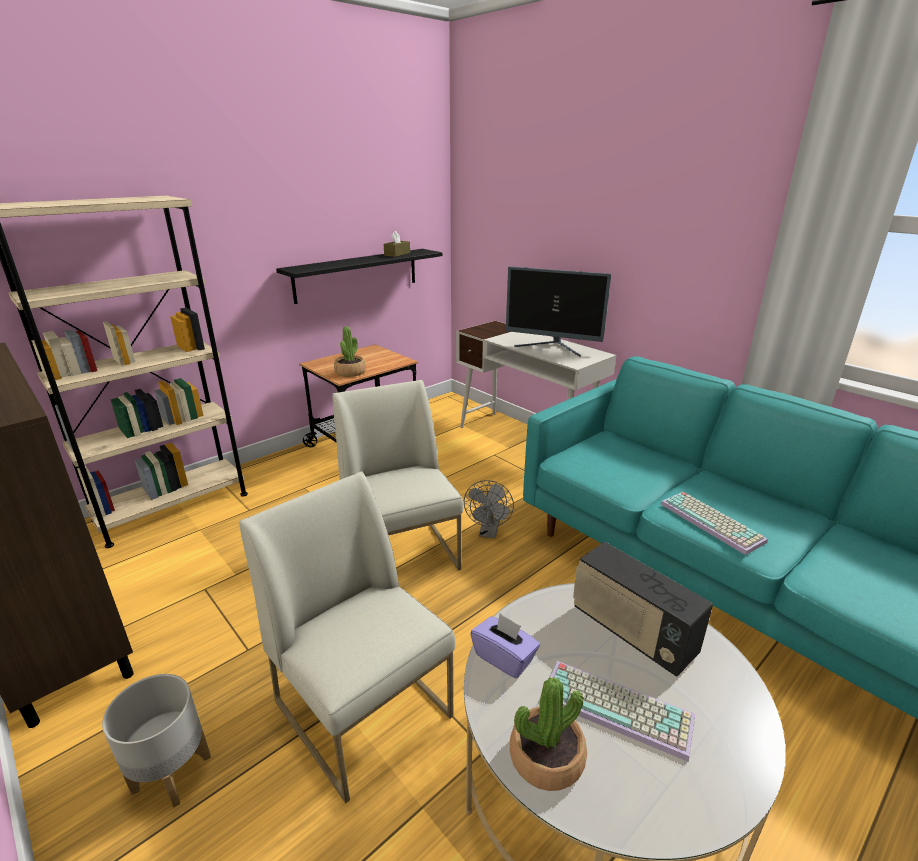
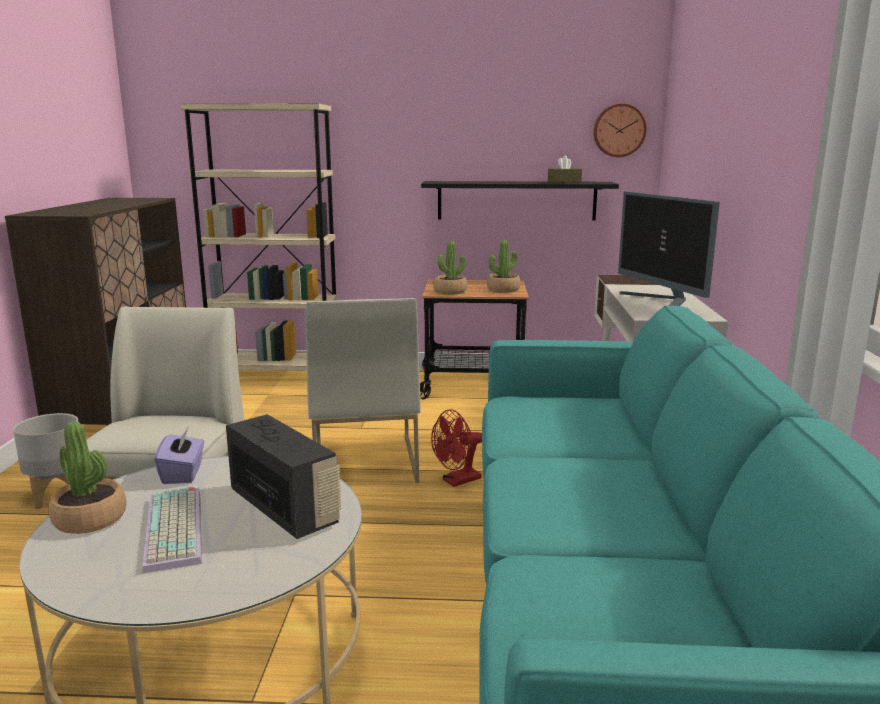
camera: 45 degrees right, 10 degrees down
white chair [333,380,463,571] -> white chair turned 150 degrees clockwise [306,298,421,483]
grey fan [464,480,514,538] -> red fan [431,409,482,487]
radio [573,542,713,676] -> radio turned 135 degrees clockwise [226,414,341,539]
keyboard [660,492,768,555] -> none
none -> potted plant [487,240,520,293]
none -> wall clock [593,103,647,157]

